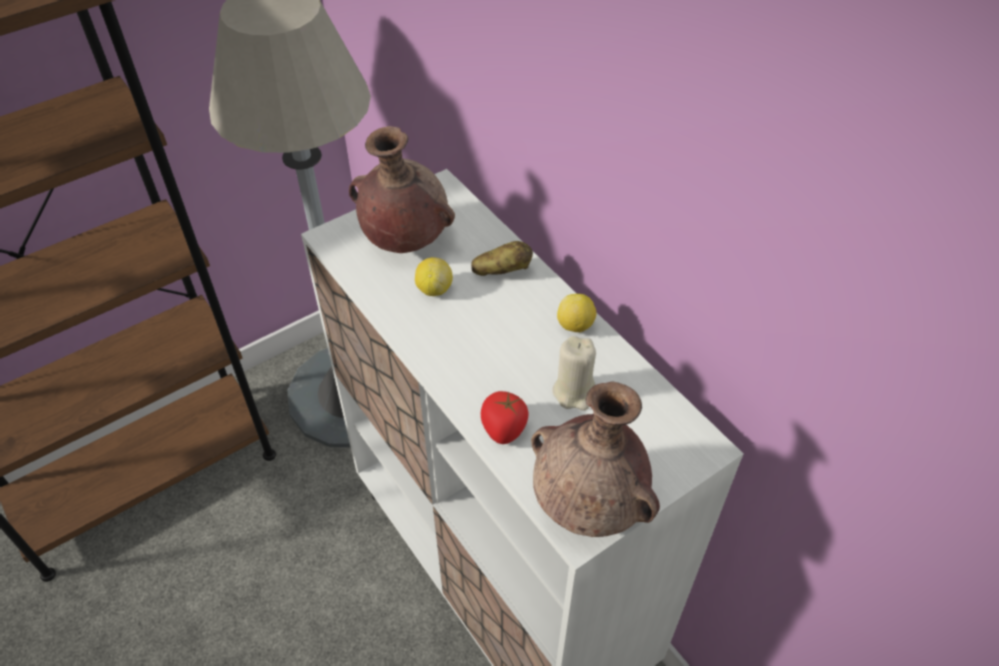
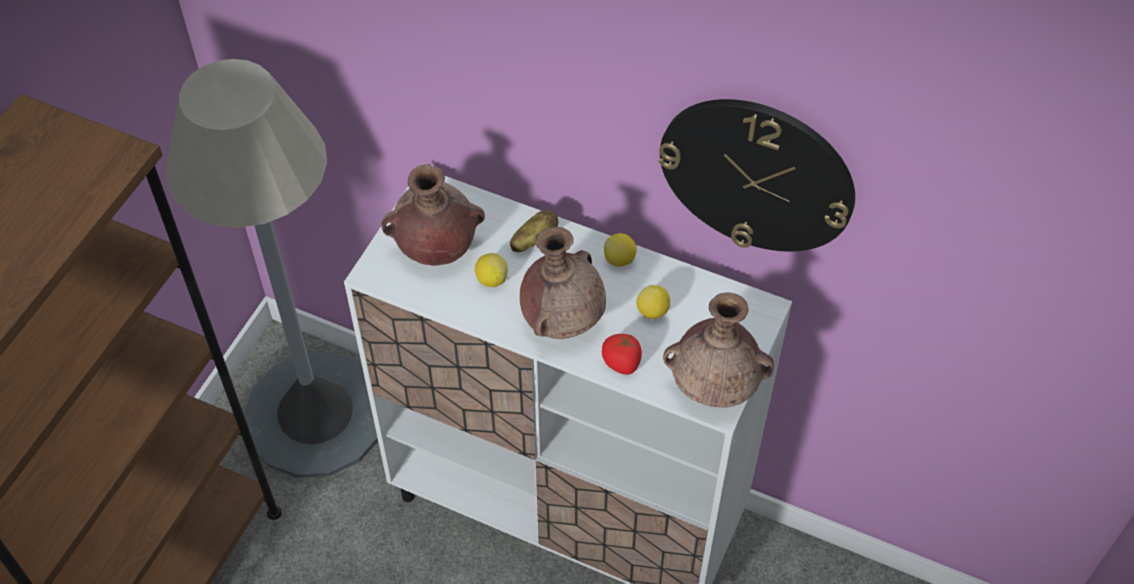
camera: 30 degrees left, 5 degrees up
beige candle [552,336,596,411] -> lemon [636,285,670,319]
none -> brown vase [520,226,606,339]
none -> wall clock [659,99,855,251]

